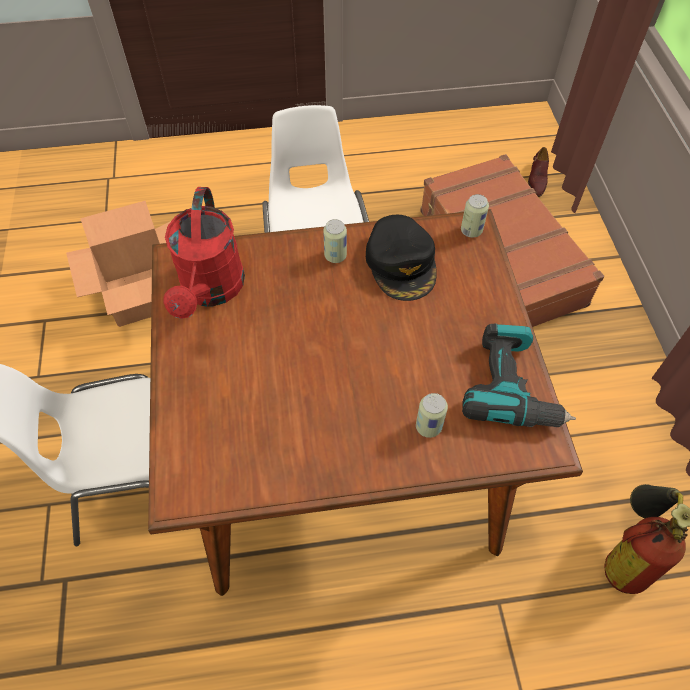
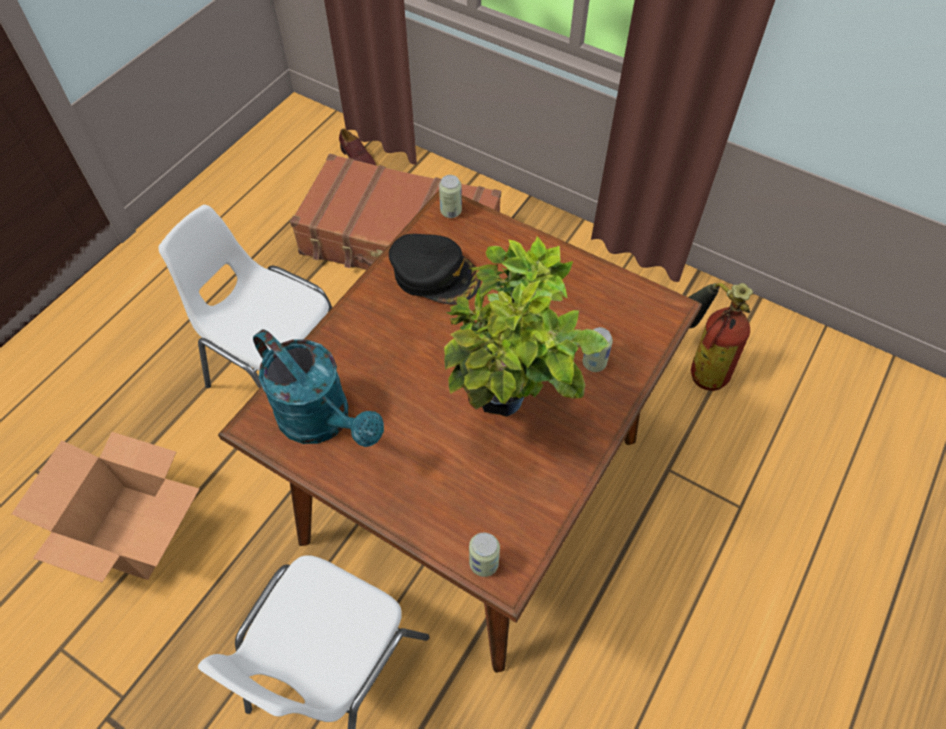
camera: 50 degrees left, 0 degrees up
red watering can [163,187,245,319] -> turquoise watering can [253,329,384,447]
can [323,219,347,263] -> can moved to [469,532,500,577]
power drill [462,324,576,427] -> none
none -> potted plant [444,237,609,417]

